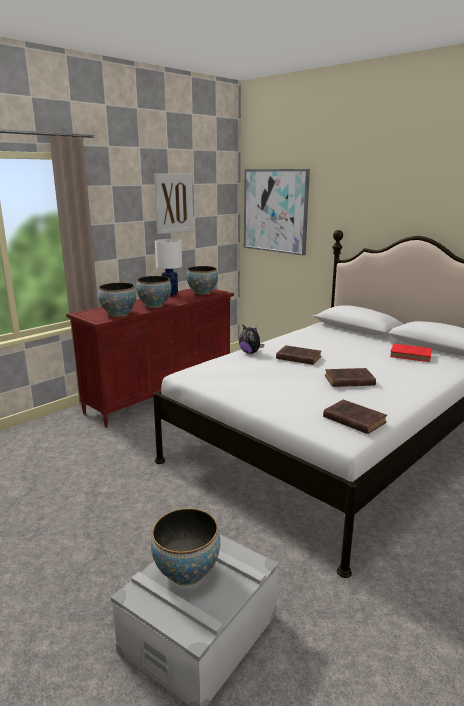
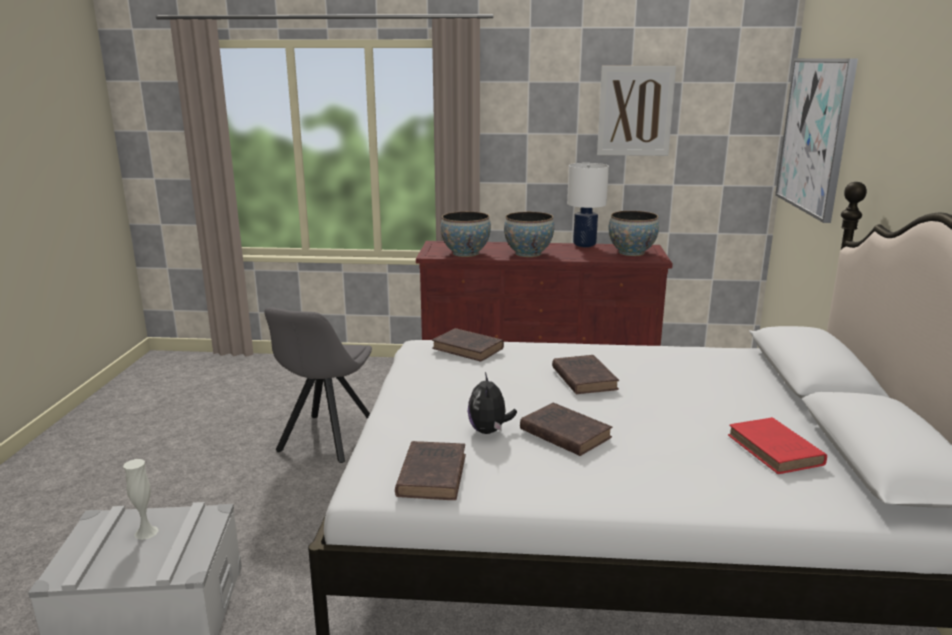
camera: 50 degrees right, 0 degrees up
bowl [151,508,220,586] -> white vase [123,459,159,540]
plush toy [239,325,264,354] -> plush toy moved to [468,372,517,434]
none -> grey chair [264,307,372,463]
none -> brown book [432,328,504,362]

